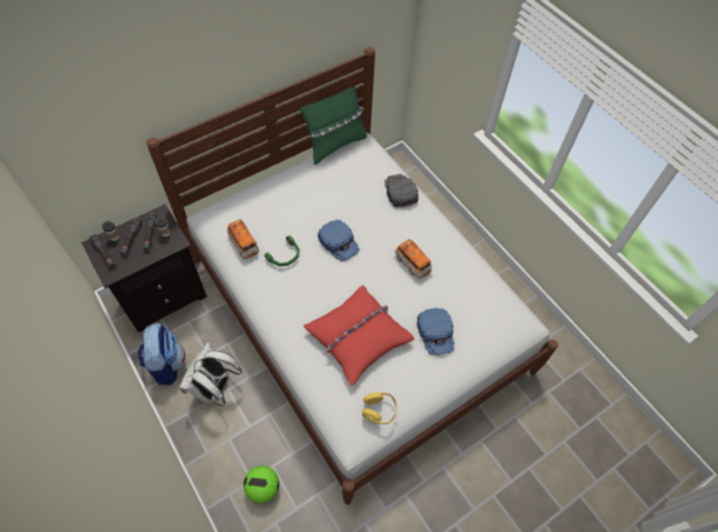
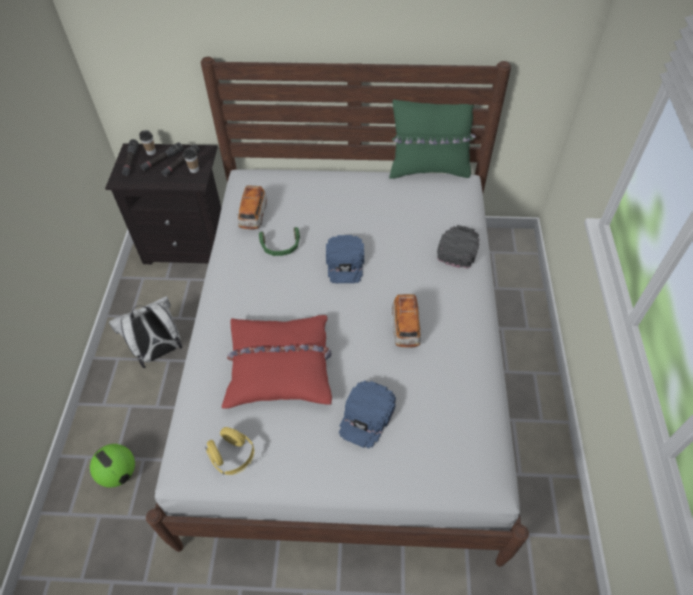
camera: 40 degrees right, 5 degrees down
backpack [138,323,186,385] -> none

